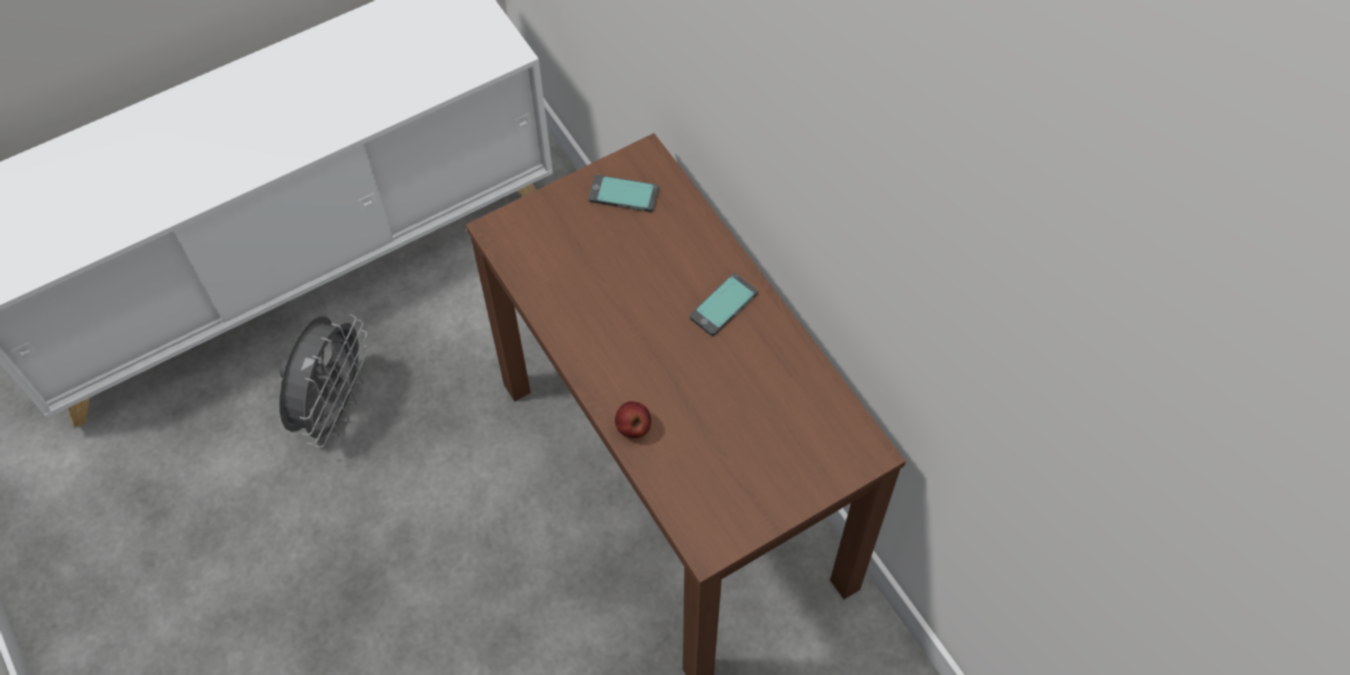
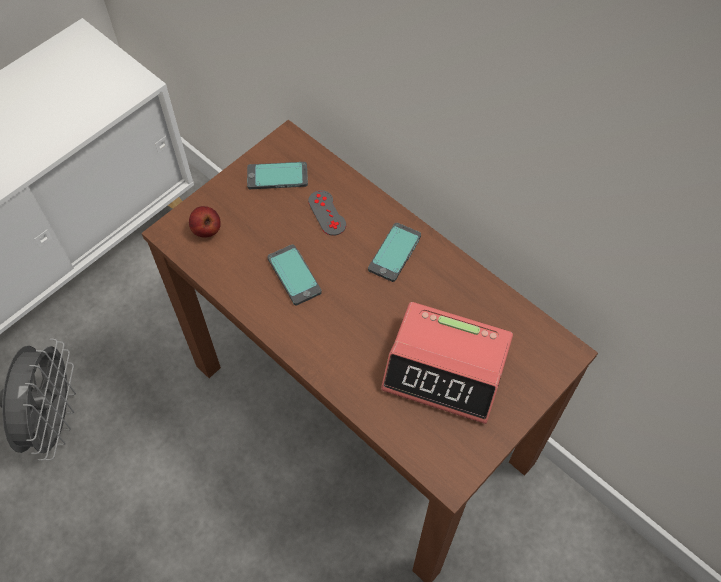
camera: 15 degrees left, 0 degrees up
apple [615,401,651,438] -> apple moved to [189,206,221,238]
none -> phone [267,244,322,305]
none -> grey game controller [308,190,346,236]
none -> alarm clock [381,302,513,424]

